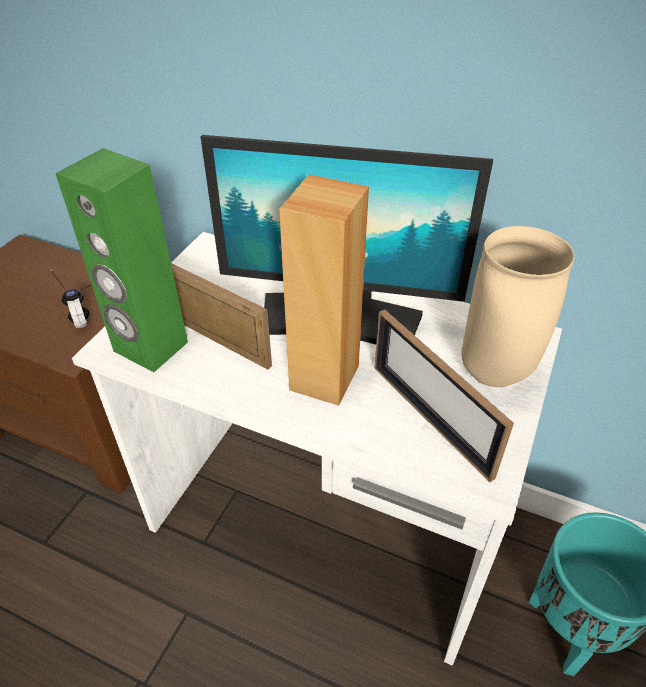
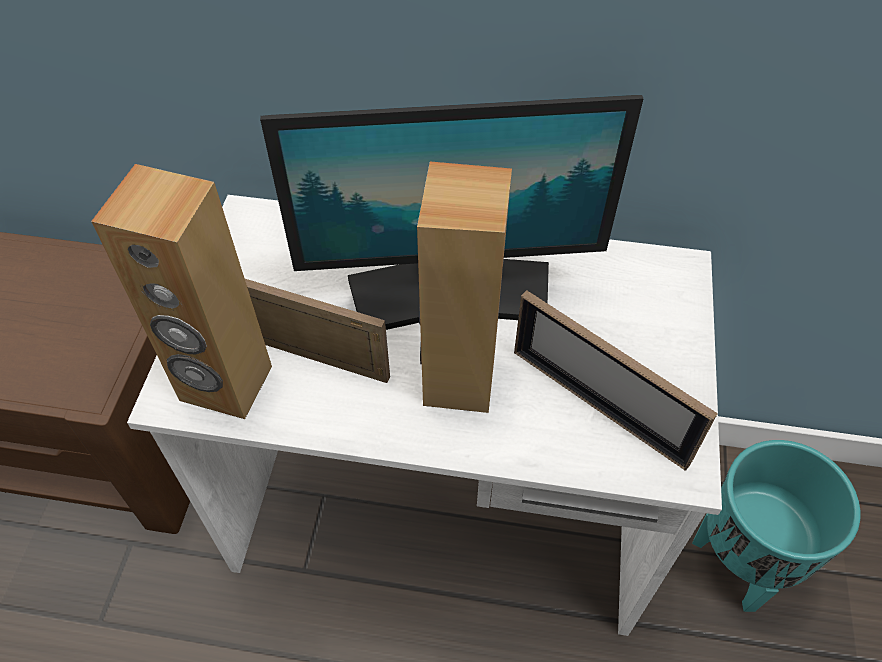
camera: 15 degrees left, 10 degrees up
headphones [50,269,91,328] -> none
green speaker [56,148,188,372] -> brown speaker [91,164,272,419]
beige vase [461,226,575,387] -> none

